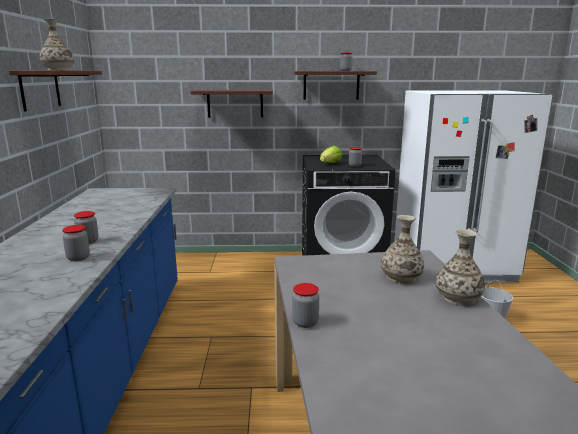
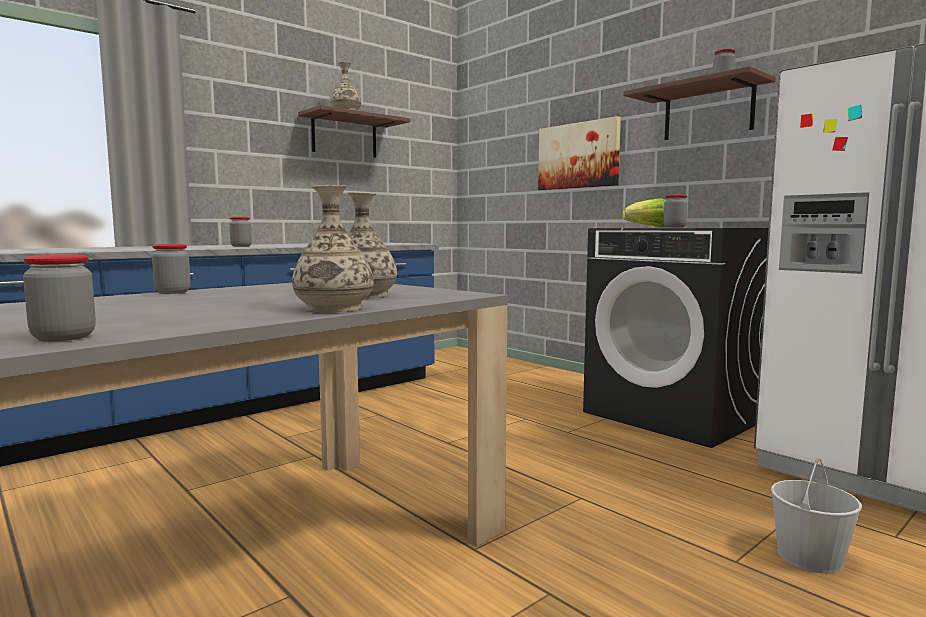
camera: 50 degrees right, 10 degrees down
jar [62,225,90,261] -> jar moved to [23,254,96,342]
shelf [191,90,273,118] -> picture [538,116,621,190]

